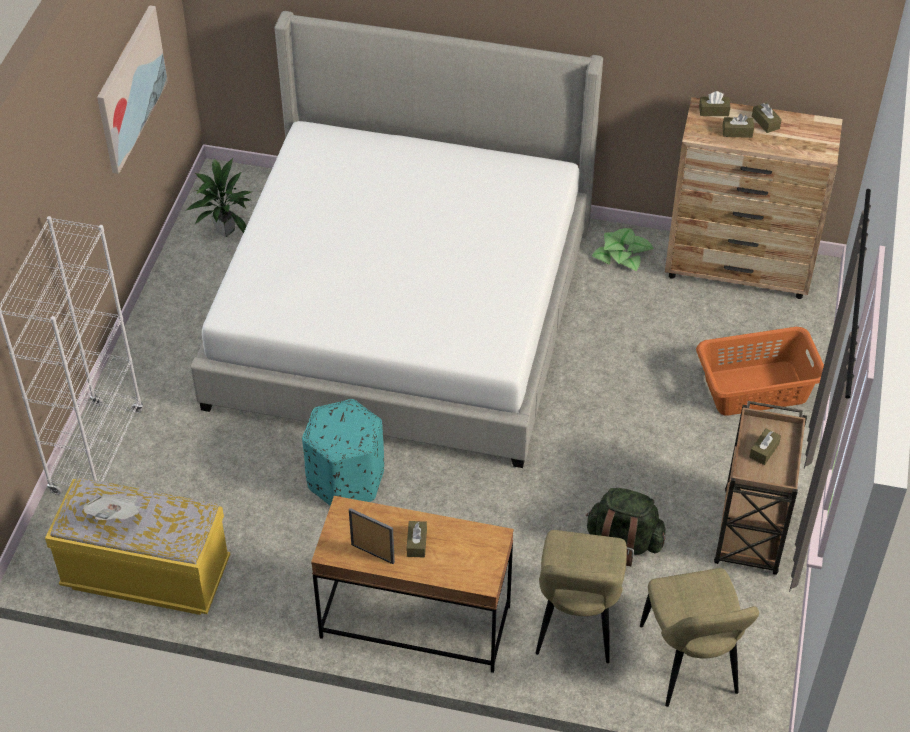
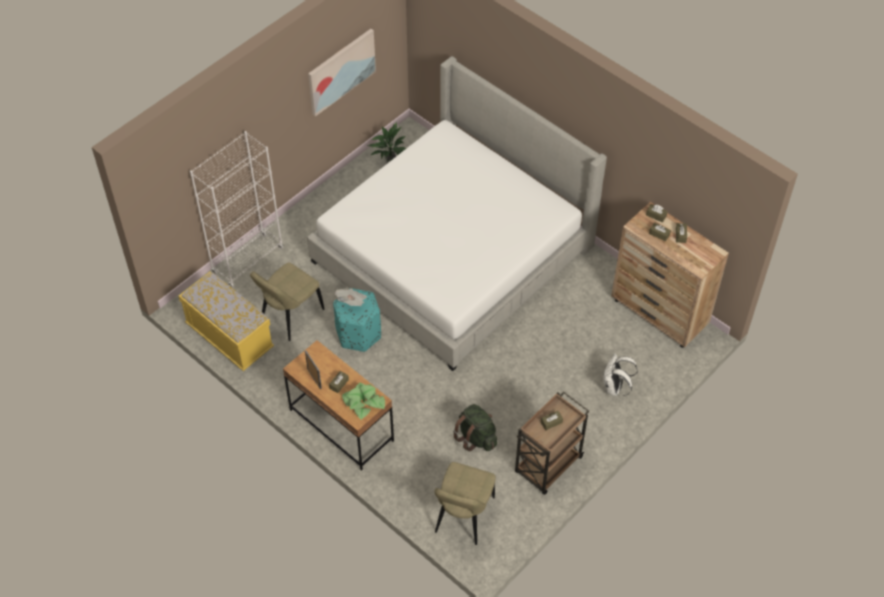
camera: 30 degrees right, 5 degrees up
newspaper [83,495,140,520] -> newspaper moved to [335,288,367,306]
beige chair [536,530,627,663] -> beige chair moved to [250,262,324,341]
potted plant [592,228,654,272] -> potted plant moved to [342,383,385,419]
orange laundry basket [696,327,824,415] -> white backpack [603,353,638,396]

